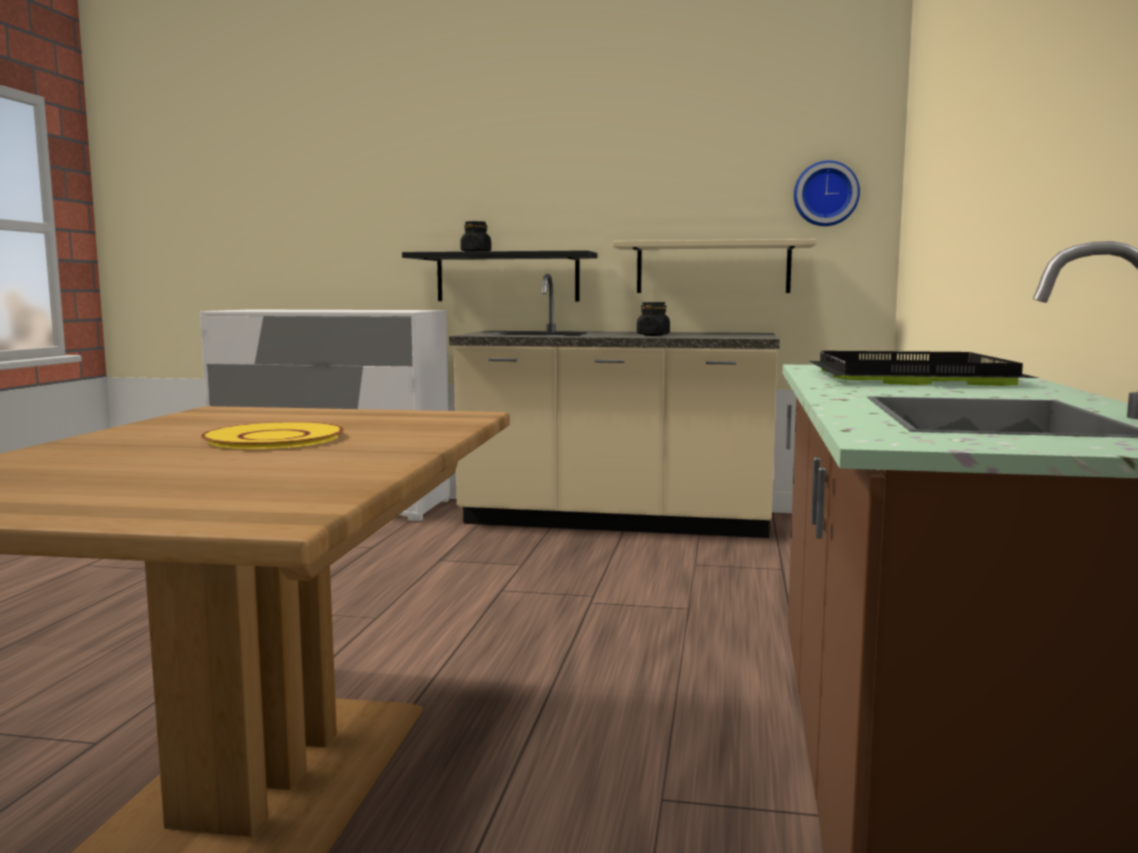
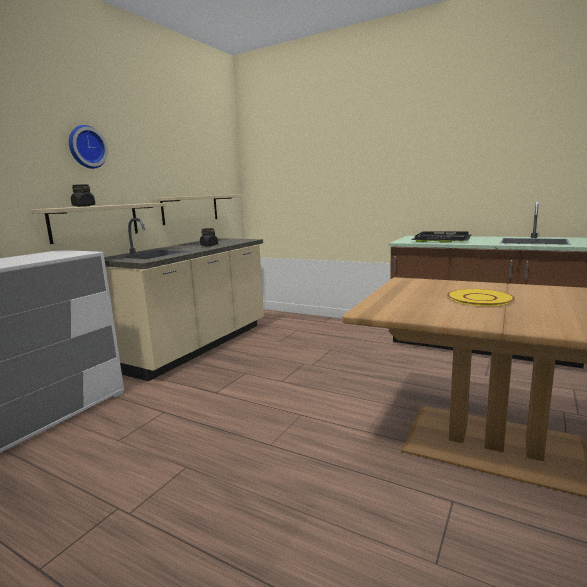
camera: 70 degrees left, 5 degrees up
black shelf [402,250,597,302] -> beige shelf [30,203,166,244]
wall clock [794,160,860,226] -> wall clock moved to [69,125,108,169]

